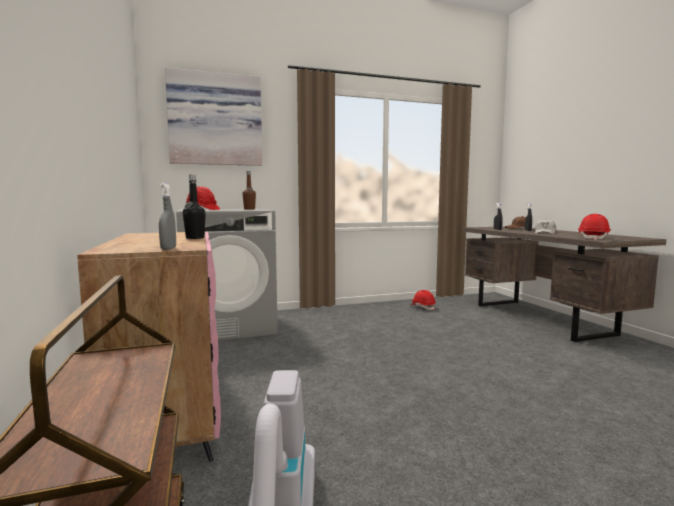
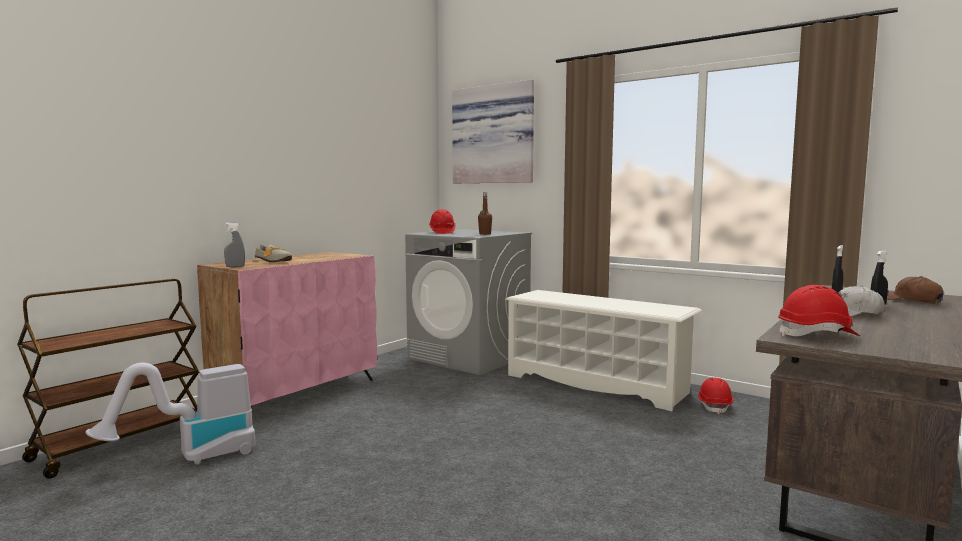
camera: 55 degrees right, 0 degrees up
black bottle [183,175,206,239] -> none
none -> shoe [255,244,292,262]
none -> white shoe rack [505,290,702,411]

